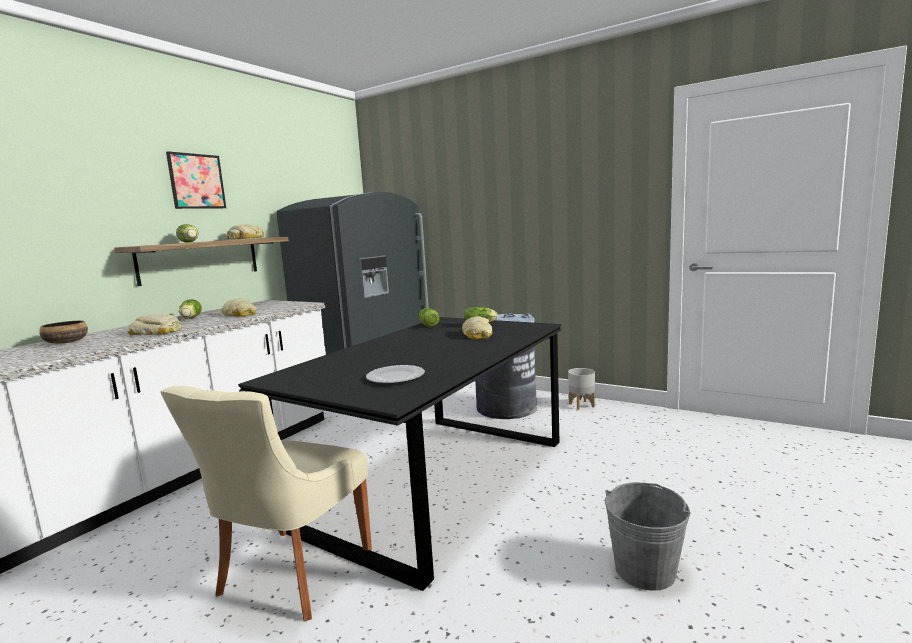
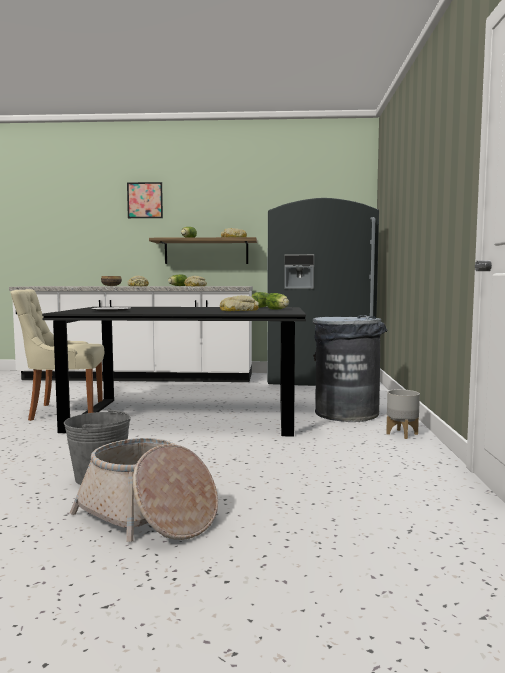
camera: 60 degrees right, 5 degrees down
picture [166,151,226,209] -> picture moved to [127,182,163,218]
none -> basket [70,438,218,542]

